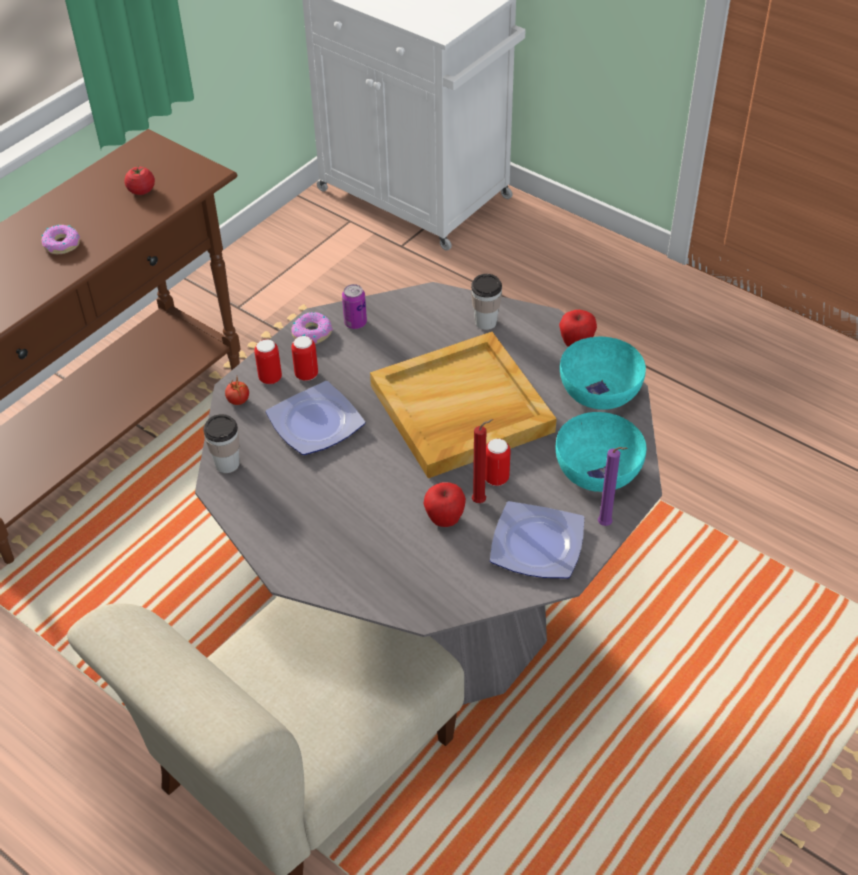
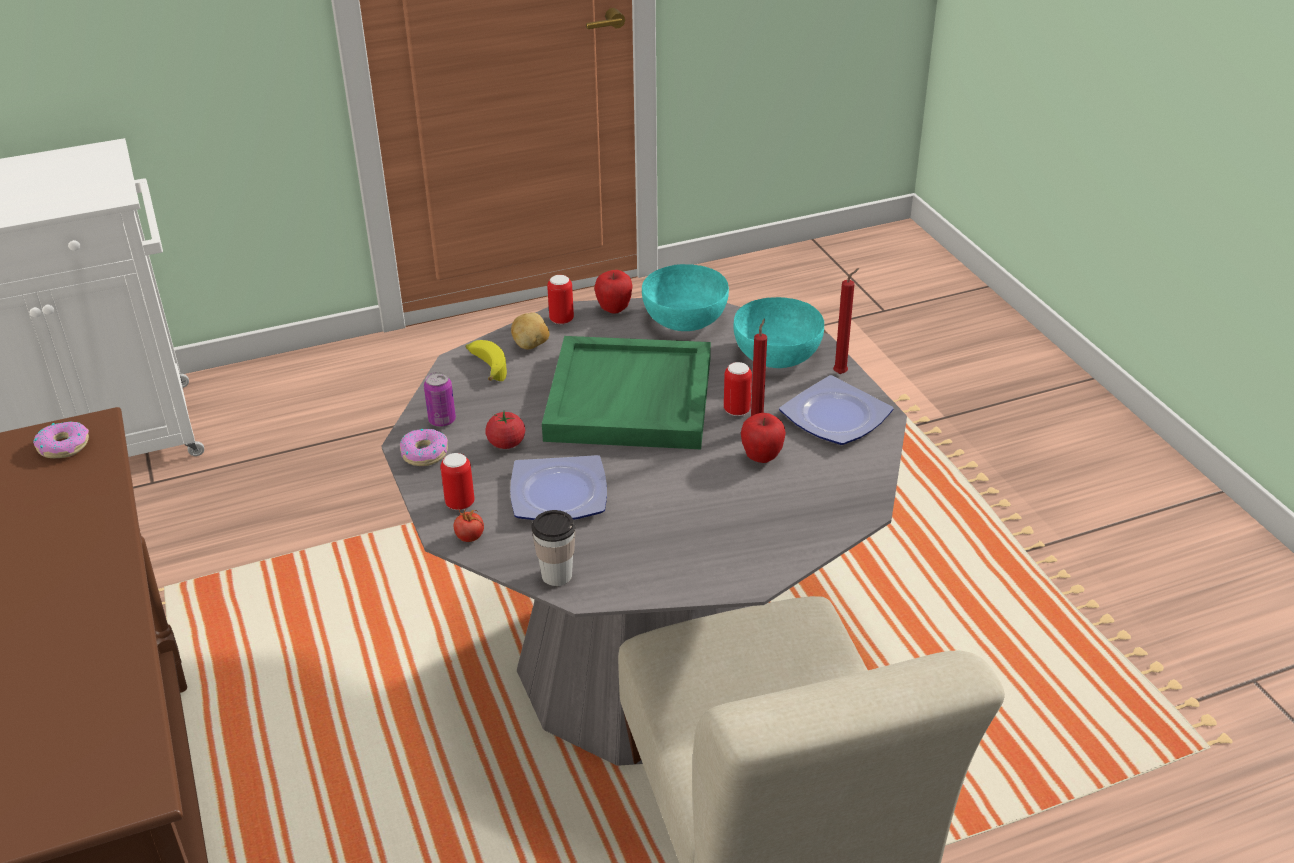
camera: 60 degrees left, 10 degrees down
donut [42,225,80,254] -> donut moved to [33,422,89,458]
tomato [124,165,155,195] -> tomato moved to [485,411,525,449]
can [291,336,318,381] -> can moved to [547,275,574,324]
beige tray [370,332,557,478] -> green tray [542,336,711,449]
cup [471,274,502,330] -> potato [511,313,549,350]
purple candle [598,447,628,526] -> red candle [833,268,859,374]
none -> banana [466,340,507,381]

